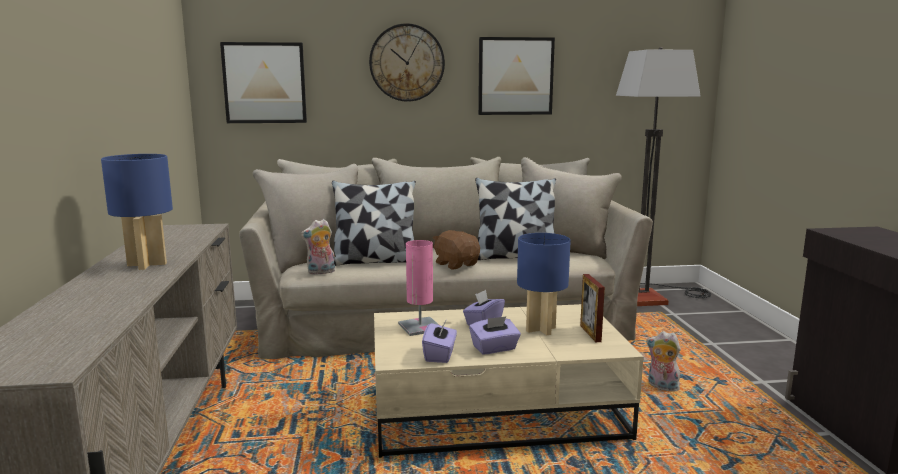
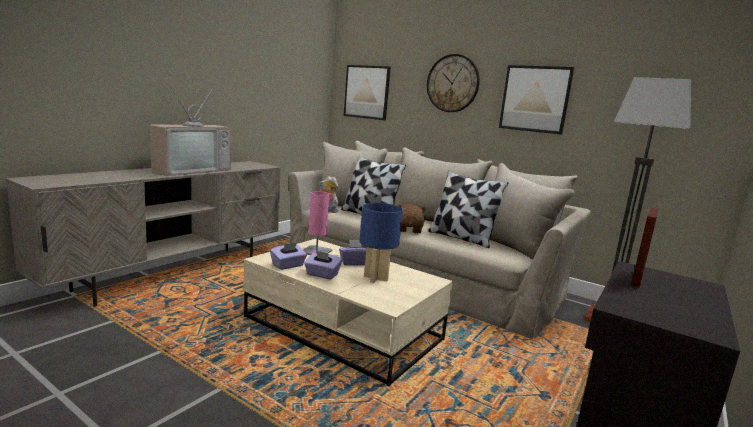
camera: 40 degrees right, 0 degrees up
blue table lamp [101,154,173,270] -> television [150,85,231,176]
picture frame [580,274,605,342] -> picture frame moved to [631,208,659,288]
plush toy [646,331,681,391] -> none

